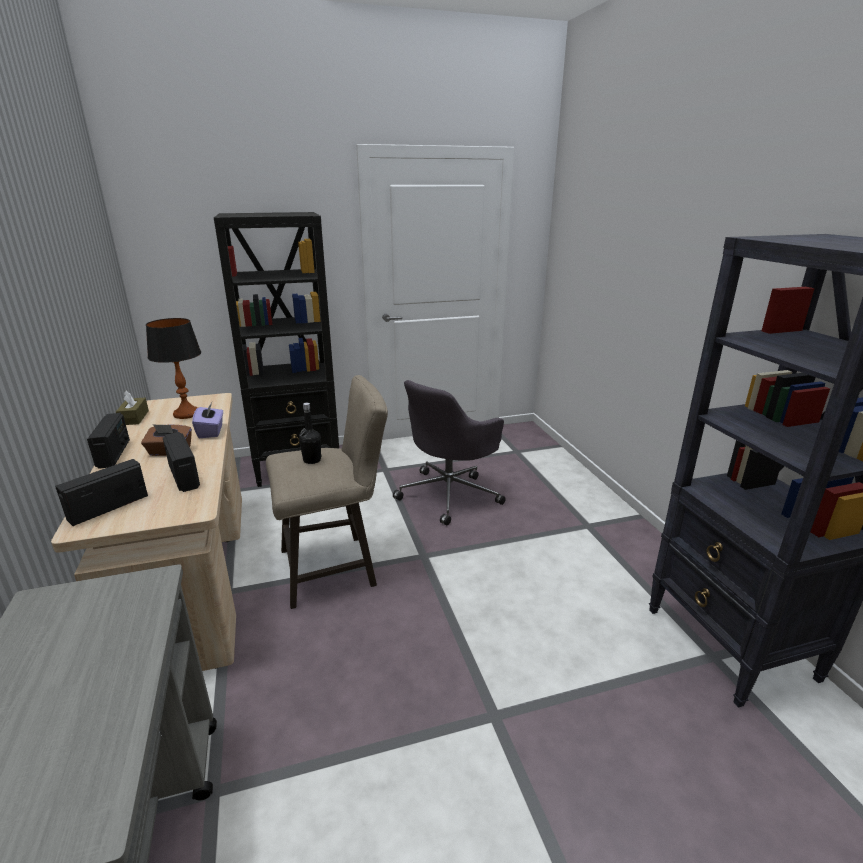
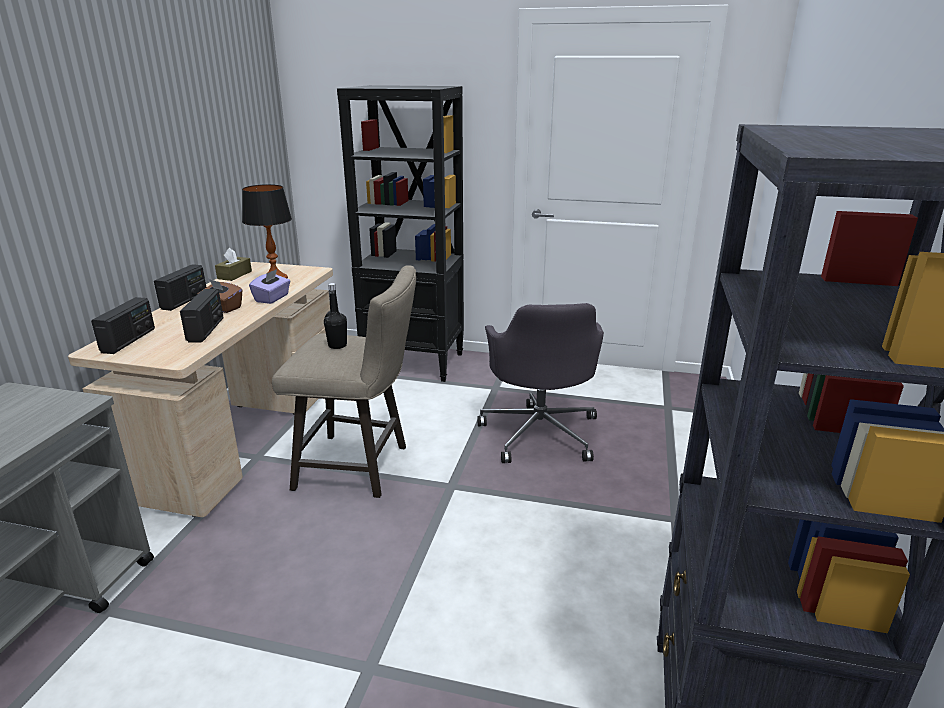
camera: 30 degrees right, 0 degrees up
radio [55,459,148,526] -> radio turned 120 degrees clockwise [91,297,155,354]
grey office chair [393,380,506,525] -> grey office chair turned 75 degrees counterclockwise [477,303,604,463]

